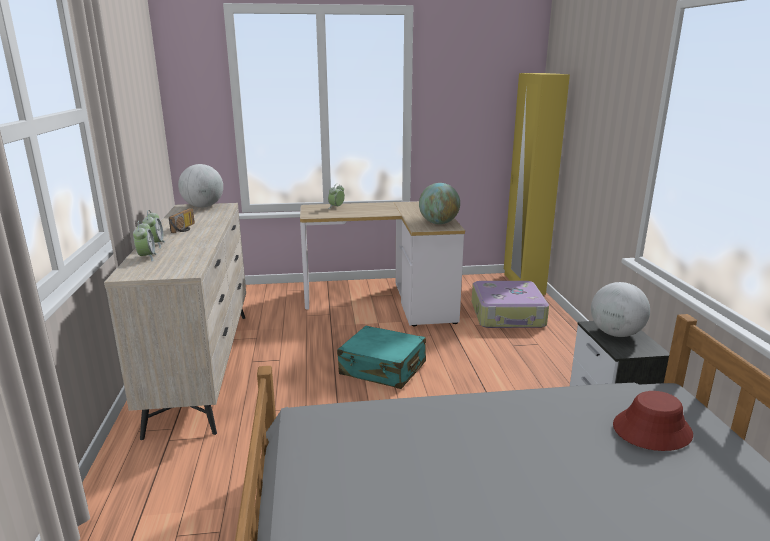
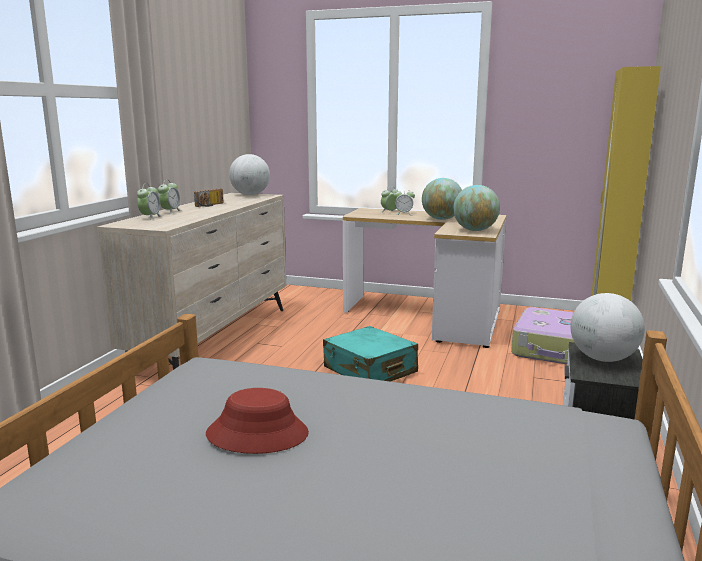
camera: 25 degrees right, 5 degrees down
red hat [613,391,693,451] -> red hat moved to [206,388,309,454]
none -> alarm clock [394,188,415,215]
none -> globe [422,178,462,220]

